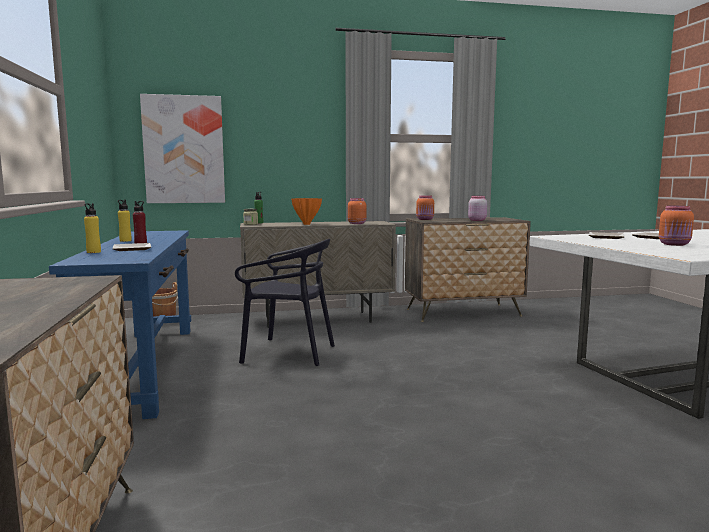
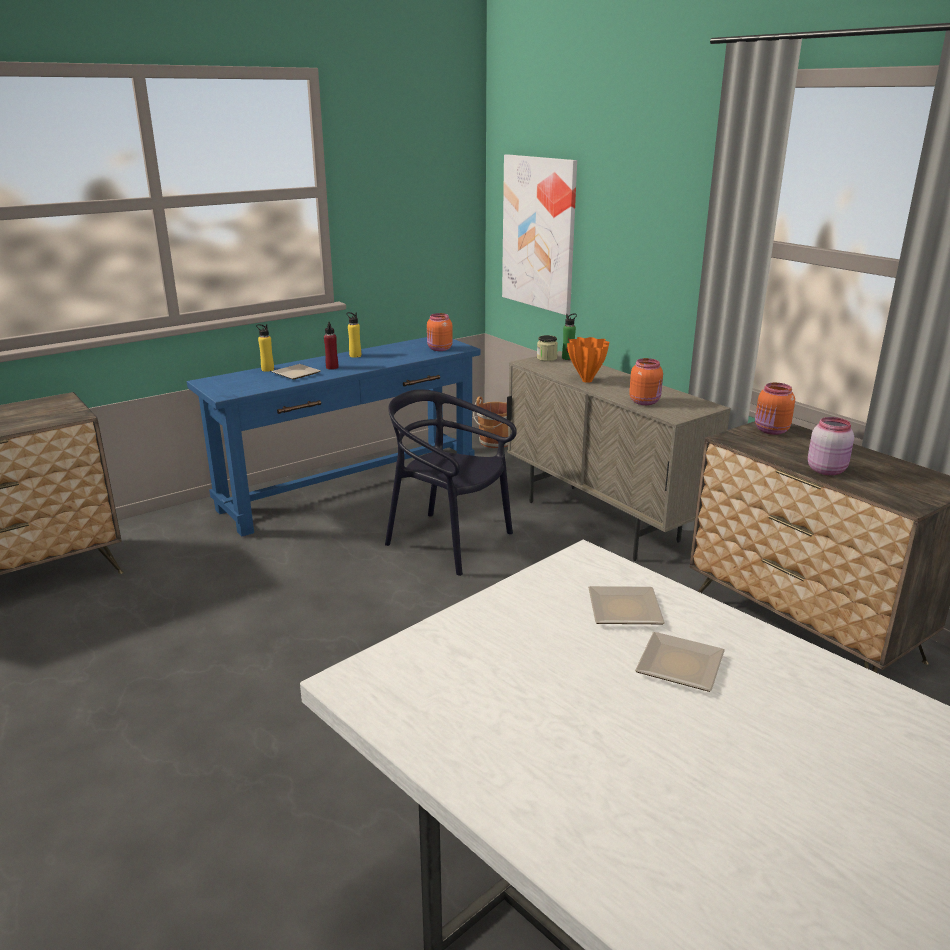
camera: 65 degrees right, 15 degrees up
black chair [235,239,335,366] -> black chair turned 135 degrees clockwise [385,389,517,576]
orange jar [659,206,694,246] -> orange jar moved to [427,313,453,351]

